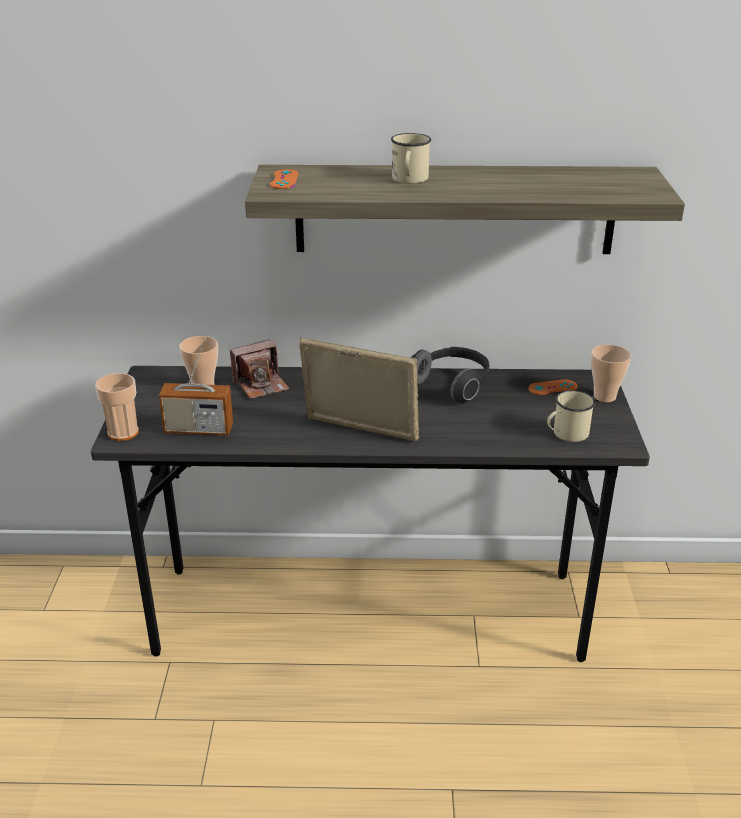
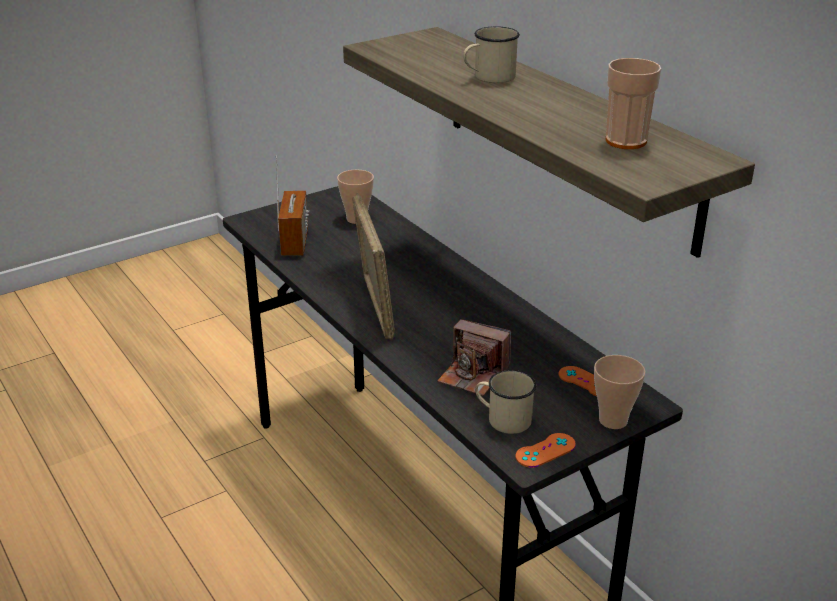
camera: 55 degrees right, 0 degrees up
cup [95,373,139,441] -> cup moved to [606,58,661,149]
radio [159,338,233,435] -> radio turned 150 degrees counterclockwise [276,156,309,256]
camera [230,339,289,399] -> camera moved to [437,319,511,396]
orange game controller [270,169,298,189] -> orange game controller moved to [515,433,576,468]
headphones [411,347,489,404] -> none

